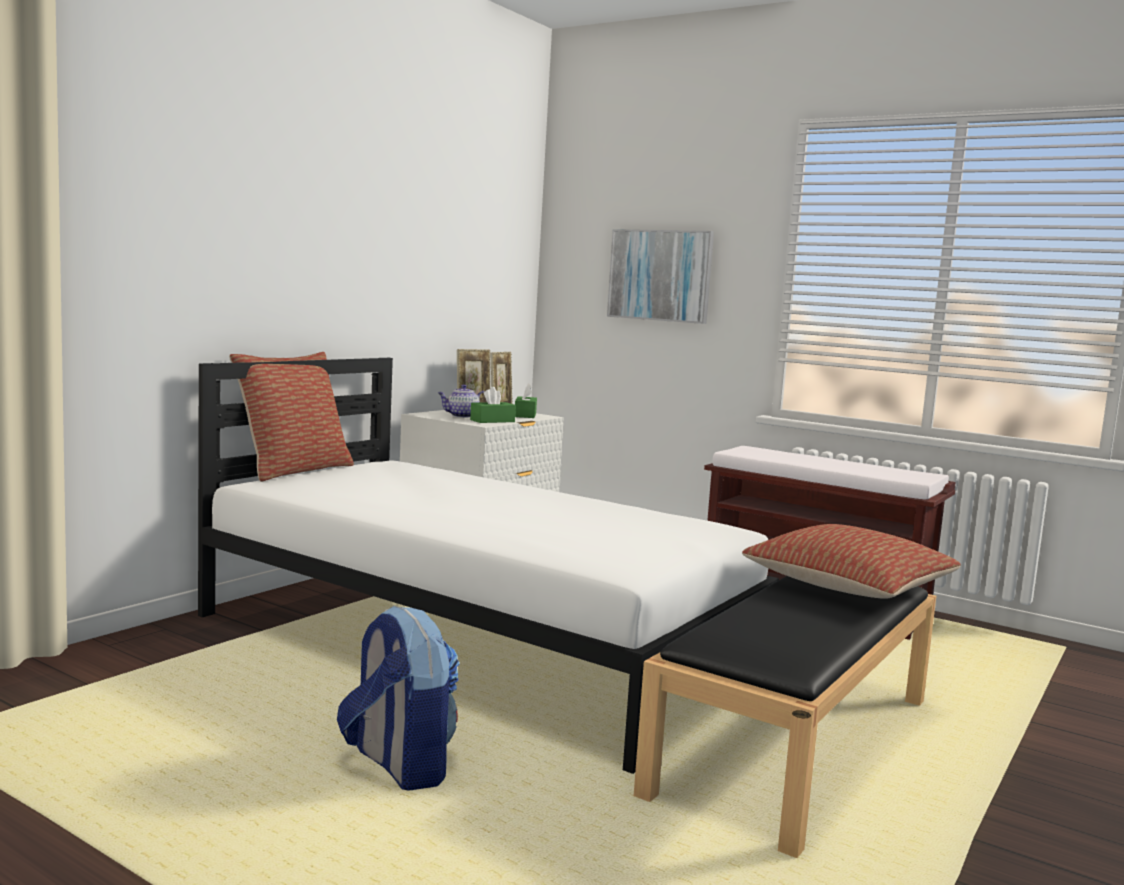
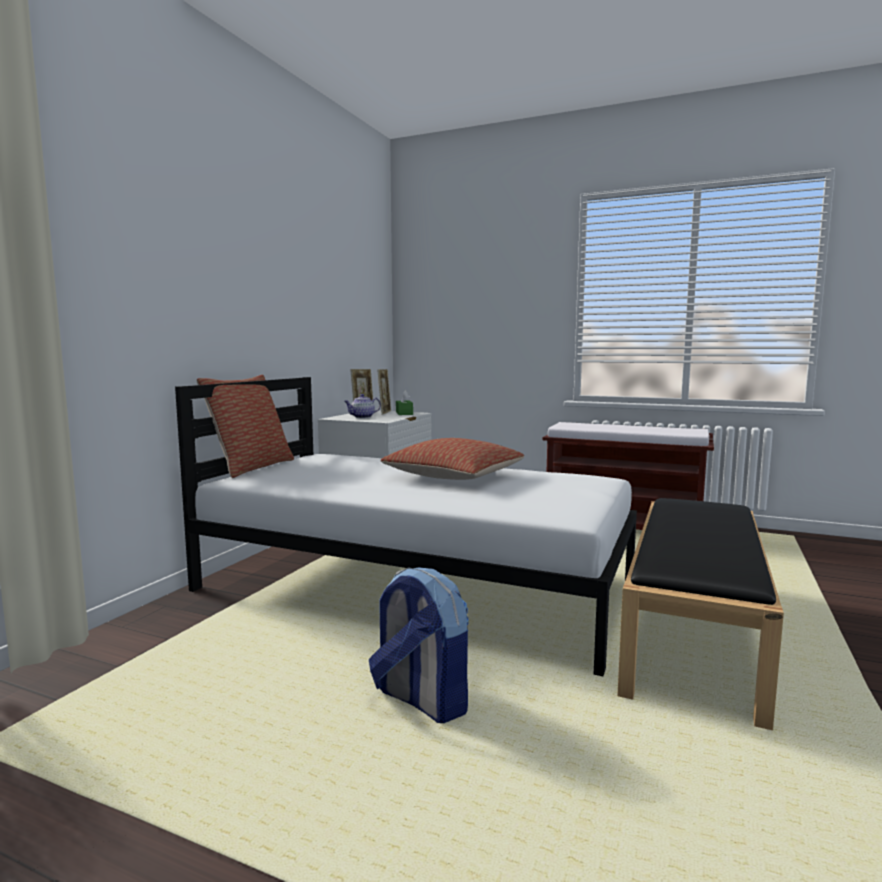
camera: 10 degrees left, 0 degrees up
green tissue box [470,387,516,423] -> none
picture [607,229,714,324] -> none
pillow [742,524,961,599] -> pillow moved to [381,438,525,480]

